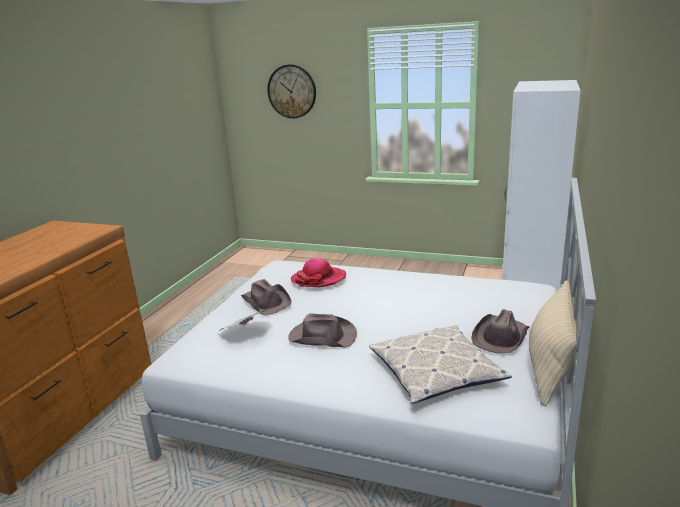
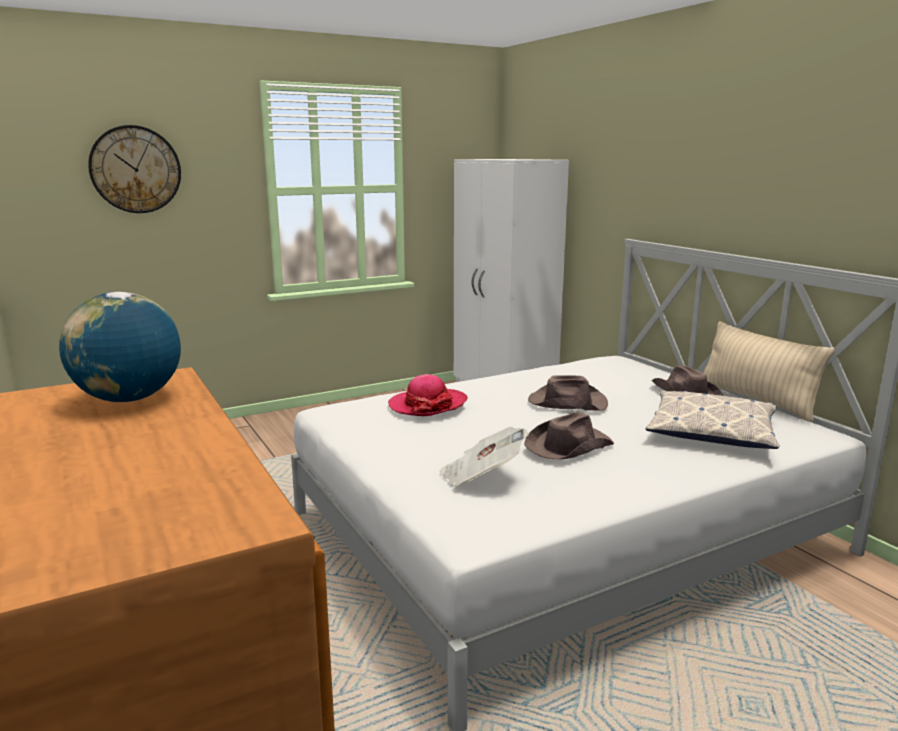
camera: 50 degrees left, 5 degrees down
brown hat [241,279,292,315] -> brown hat moved to [528,375,608,411]
none -> globe [59,292,181,402]

